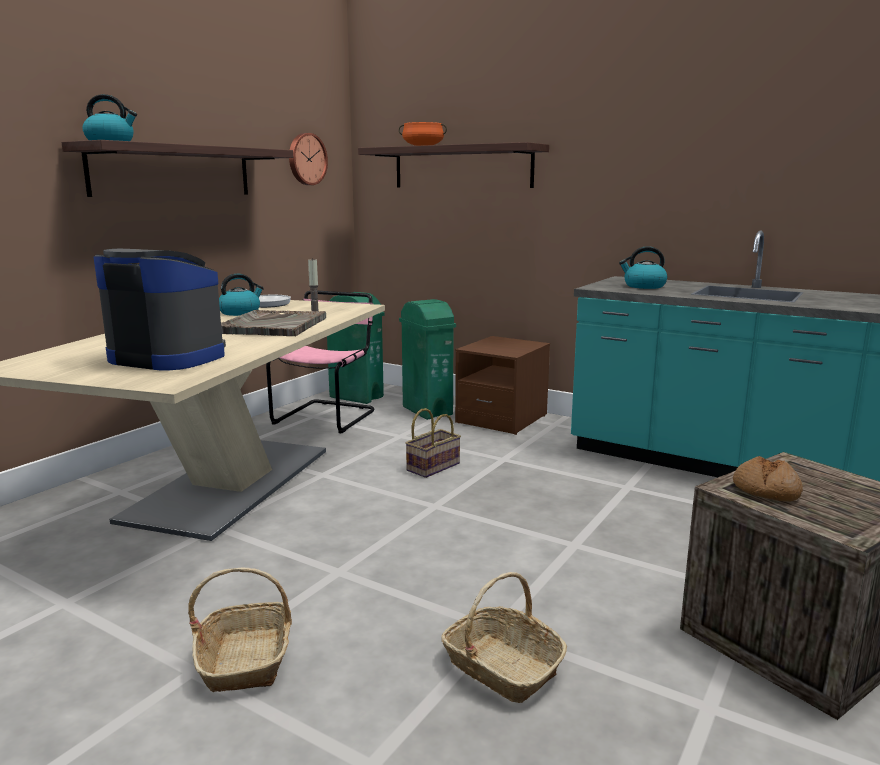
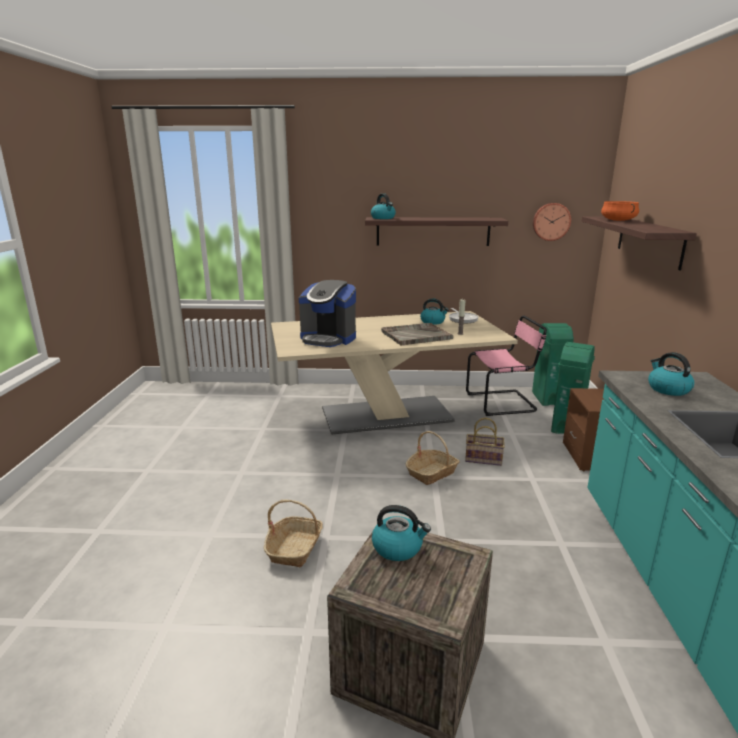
camera: 60 degrees right, 5 degrees up
coffee machine [93,249,226,371] -> coffee machine turned 120 degrees clockwise [299,280,356,347]
basket [188,568,292,692] -> basket moved to [405,431,460,485]
bread [733,456,803,501] -> kettle [372,505,431,561]

